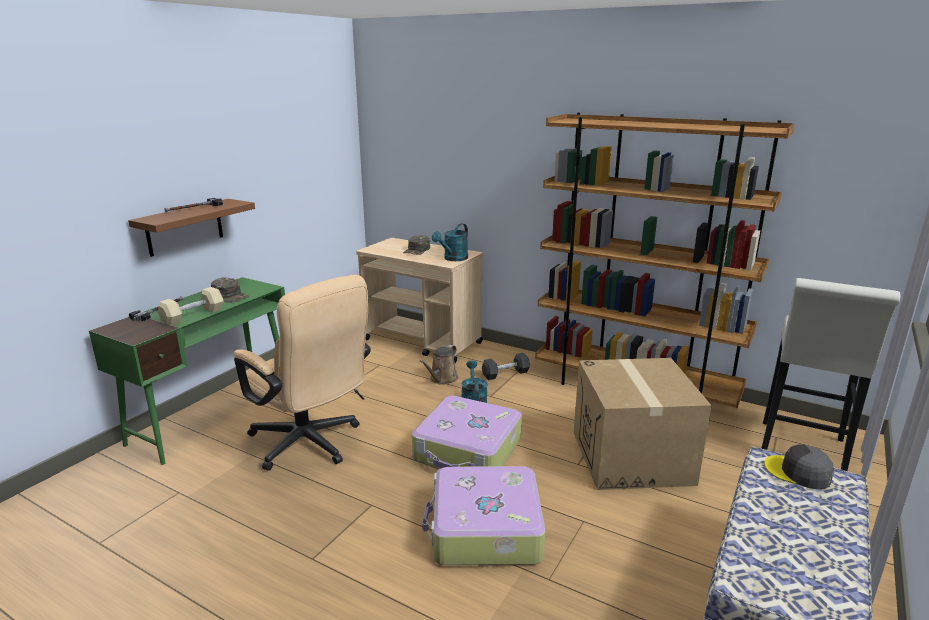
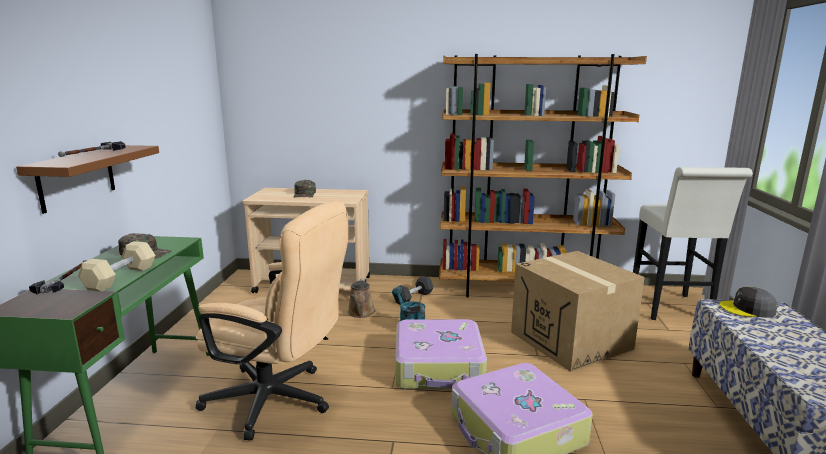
camera: 25 degrees left, 5 degrees down
turquoise watering can [432,223,468,261] -> none

